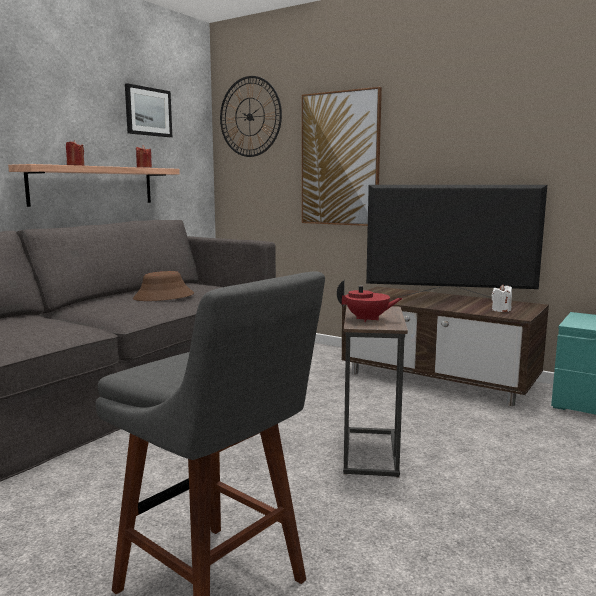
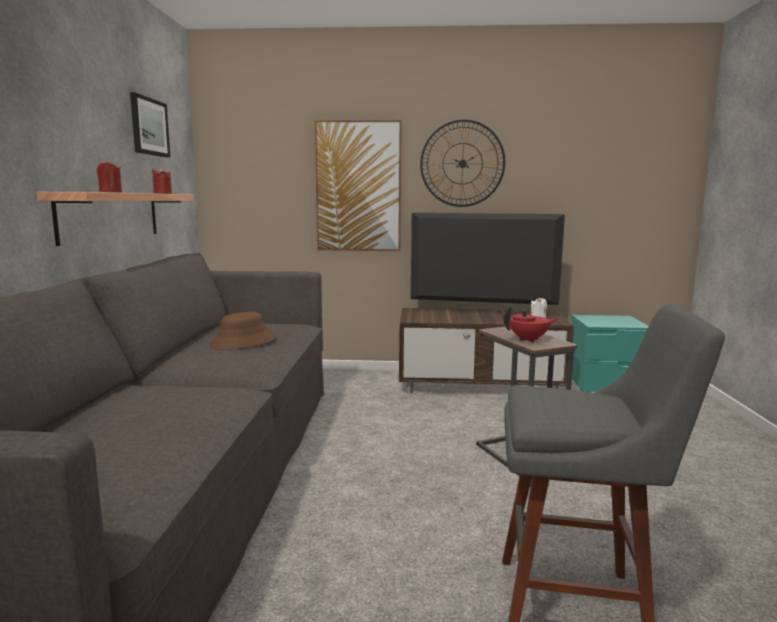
camera: 30 degrees left, 0 degrees up
wall clock [220,76,282,157] -> wall clock moved to [420,119,505,207]
television [366,185,547,298] -> television turned 150 degrees counterclockwise [411,213,565,313]

